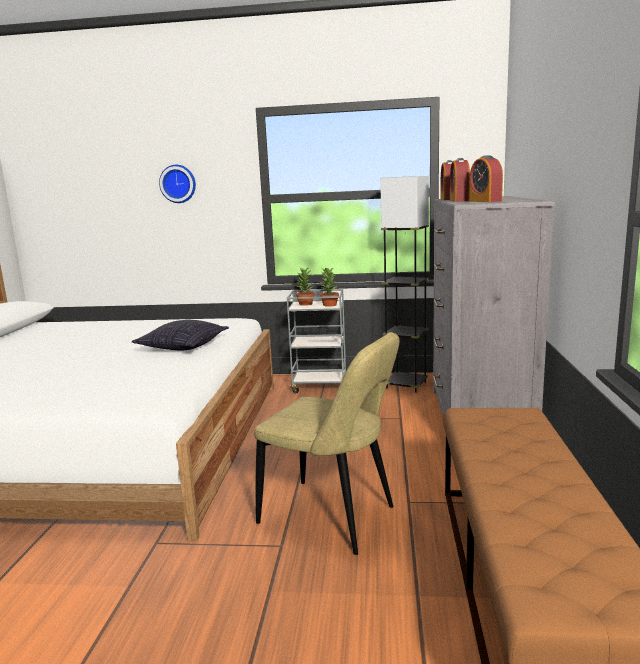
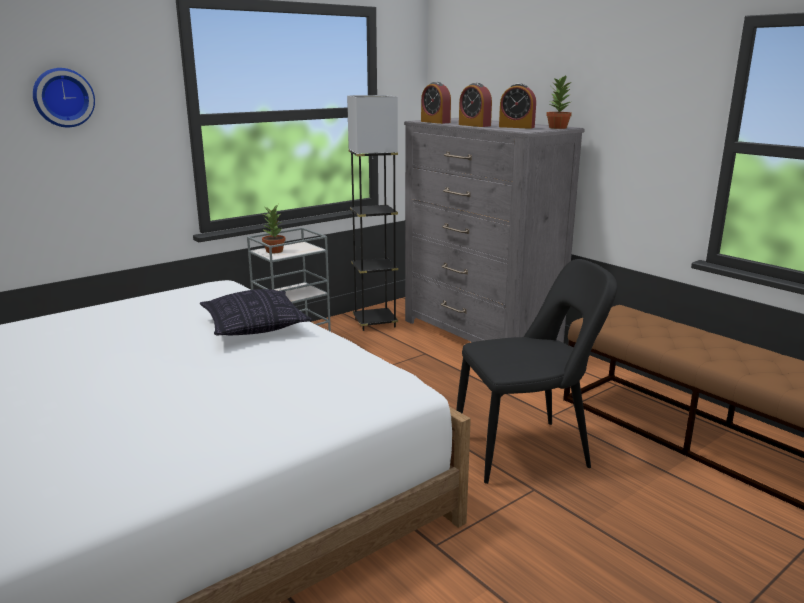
camera: 45 degrees left, 5 degrees up
beige chair [254,332,399,555] -> black chair [456,259,617,484]
potted plant [319,268,339,307] -> potted plant moved to [546,76,573,129]

